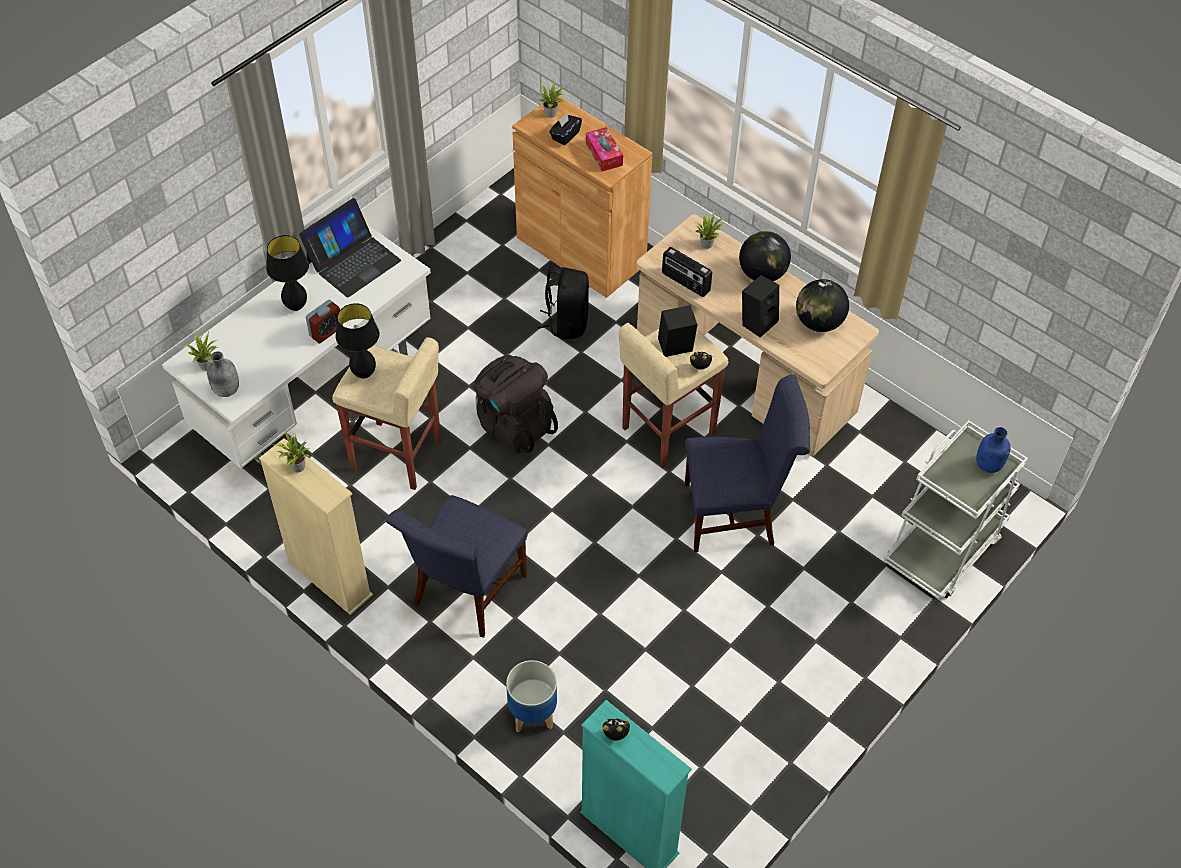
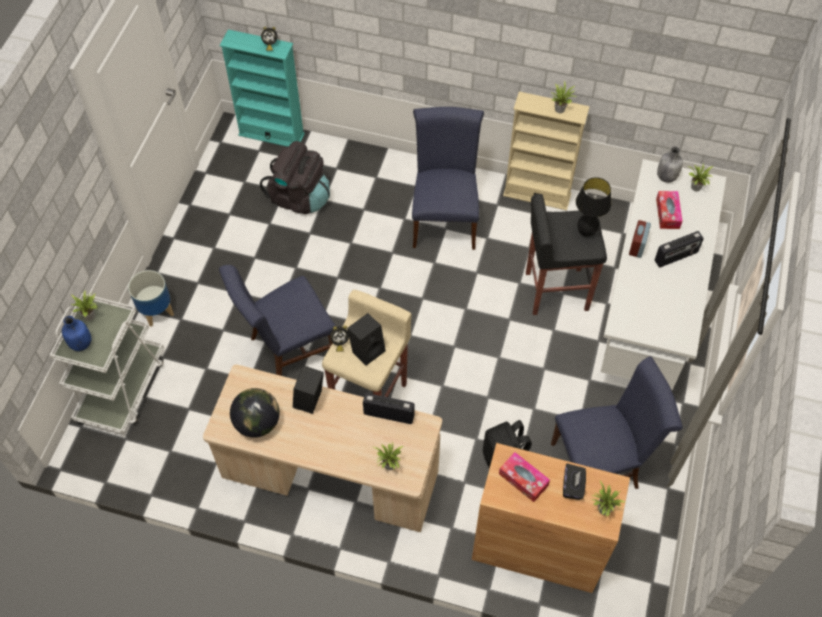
camera: 155 degrees right, 5 degrees up
black table lamp [266,235,309,311] -> radio [655,231,704,267]
laptop [299,198,401,298] -> none
beige stool [332,337,441,490] -> black stool [526,194,607,315]
black backpack [474,355,558,453] -> black backpack moved to [260,141,330,214]
planter [506,660,557,733] -> planter moved to [128,270,174,327]
globe [739,231,791,281] -> none
none -> potted plant [71,289,97,321]
none -> blue chair [551,356,683,489]
none -> tissue box [656,191,683,229]

